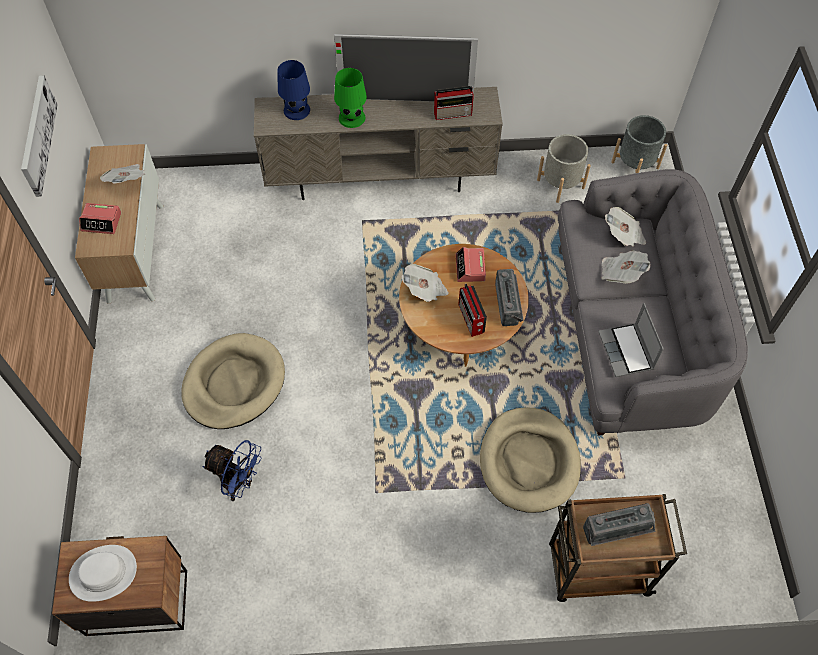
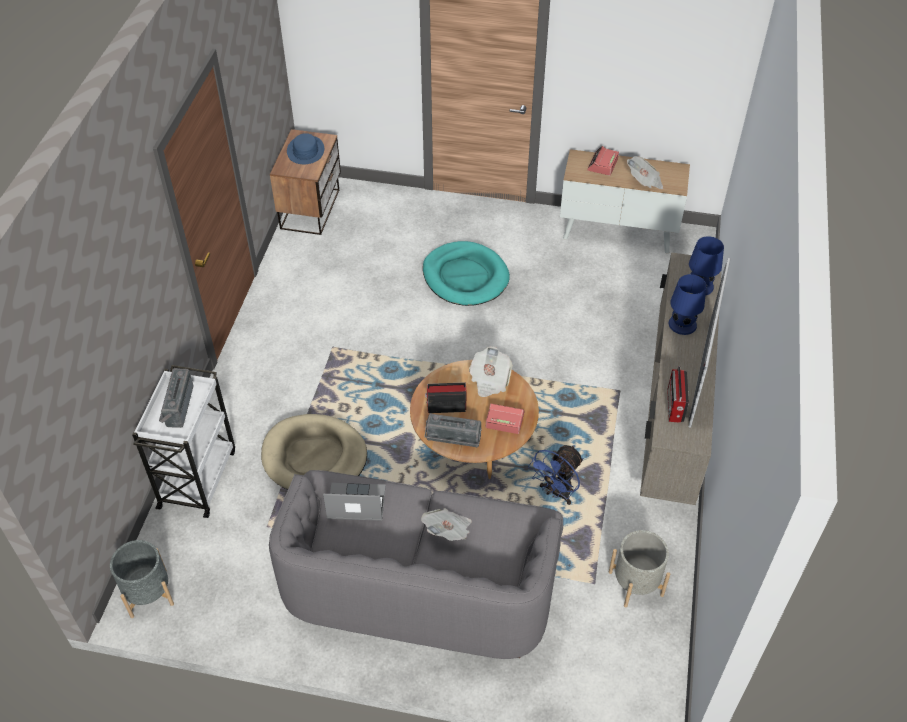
camera: 105 degrees right, 10 degrees down
picture [21,75,58,197] -> none
white hat [69,545,137,602] -> blue hat [287,133,324,164]
beige dog bed [181,333,285,429] -> turquoise dog bed [423,241,510,306]
blue fan [202,440,262,501] -> blue fan moved to [528,445,584,505]
green table lamp [334,68,367,128] -> blue table lamp [669,274,706,335]
brown cart [549,494,687,602] -> white cart [132,365,235,518]
newspaper [605,207,646,247] -> none
grey planter [611,115,667,173] -> grey planter moved to [110,540,174,618]

